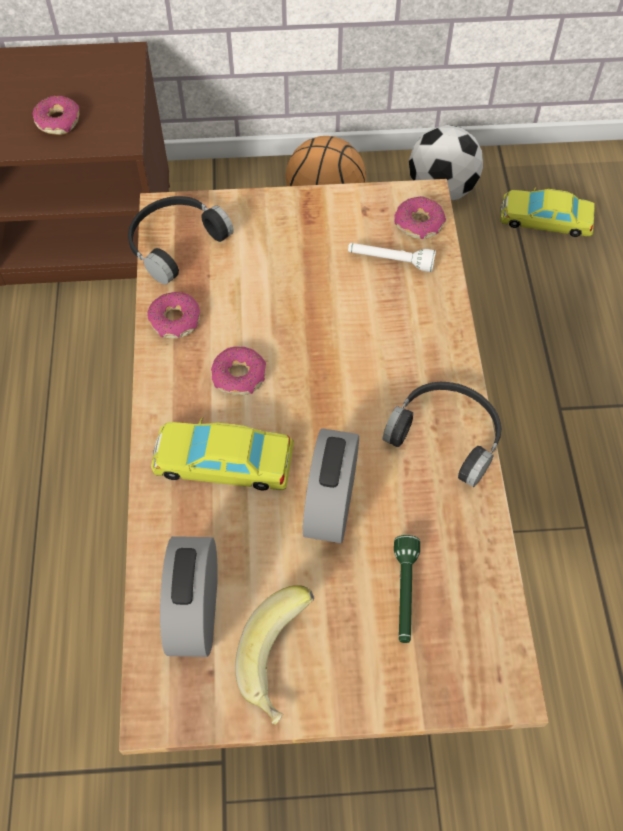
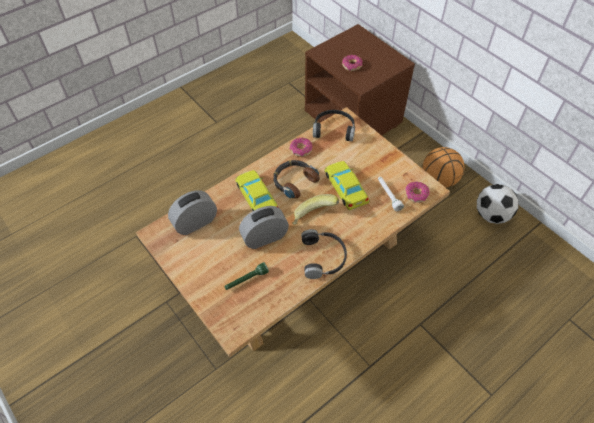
camera: 55 degrees right, 5 degrees down
donut [211,347,266,396] -> headphones [273,160,320,198]
banana [235,585,314,725] -> banana moved to [293,194,339,224]
yellow toy car [500,187,595,237] -> yellow toy car moved to [324,161,370,210]

